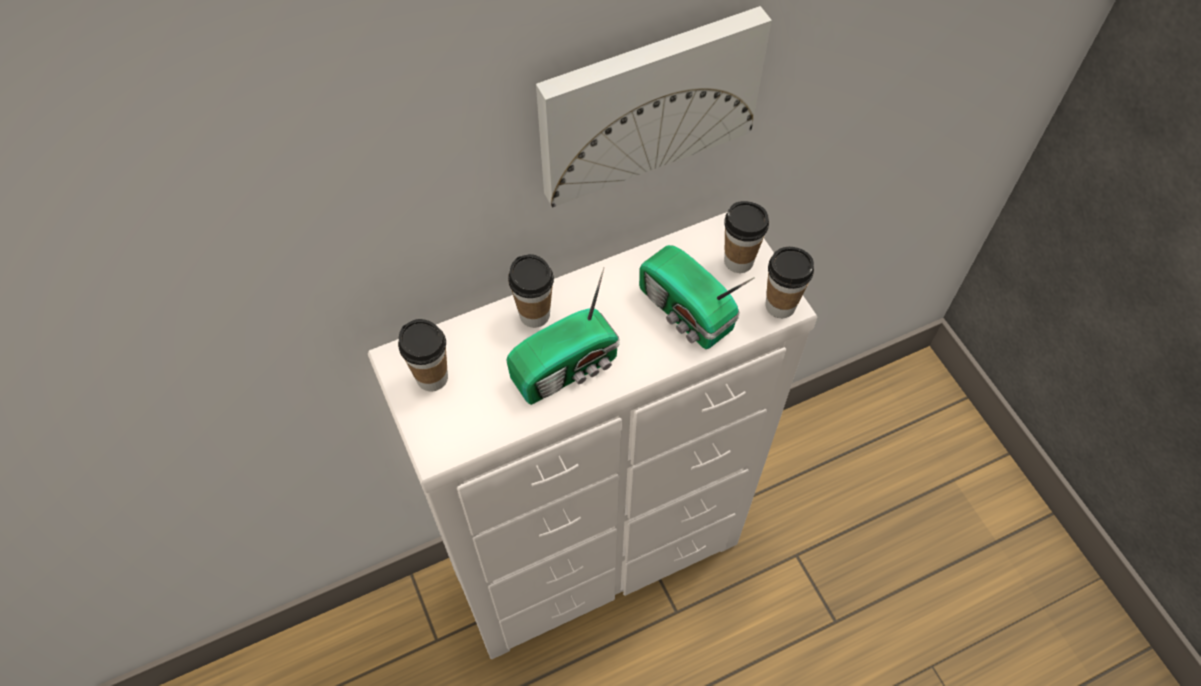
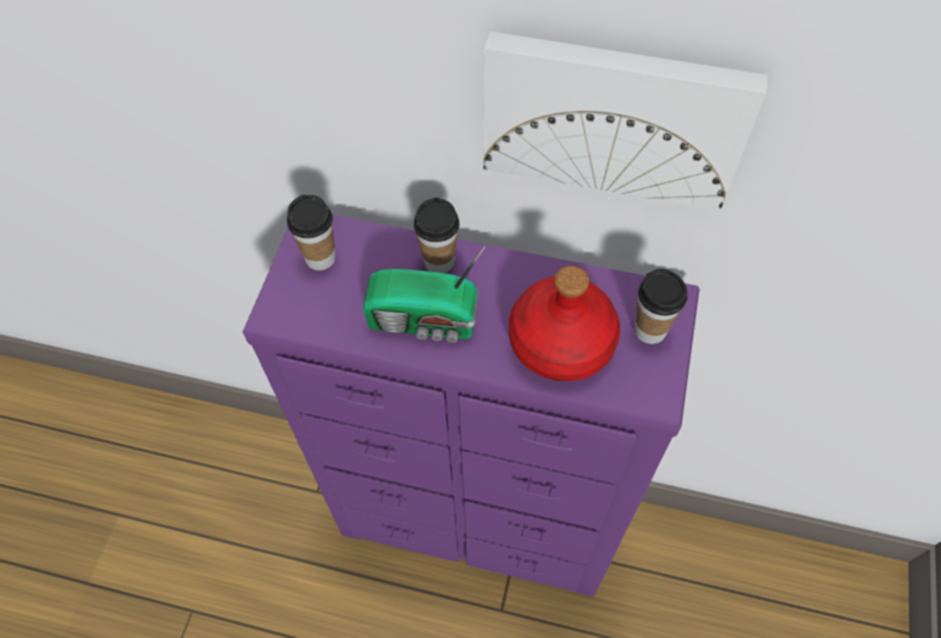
camera: 40 degrees right, 0 degrees up
white dresser [368,212,818,659] -> purple dresser [243,215,699,597]
radio [639,245,755,349] -> red bottle [509,266,620,381]
cup [766,247,814,318] -> none

